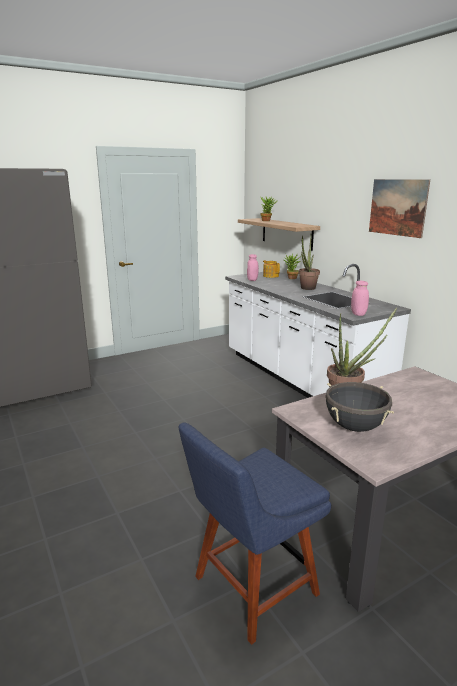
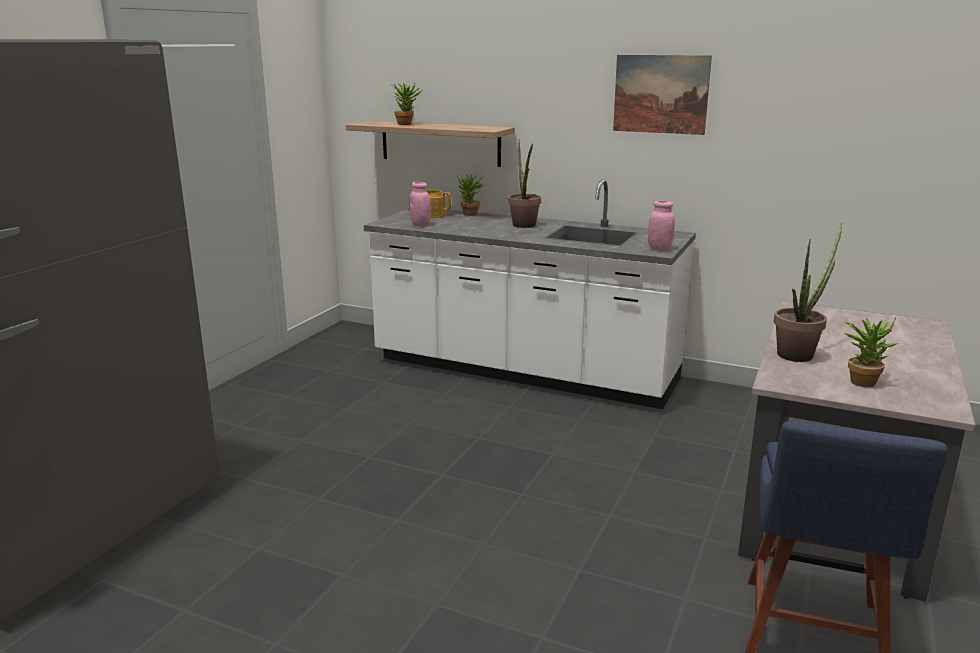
camera: 35 degrees left, 0 degrees up
black cooking pot [325,382,394,432] -> potted plant [843,317,898,387]

